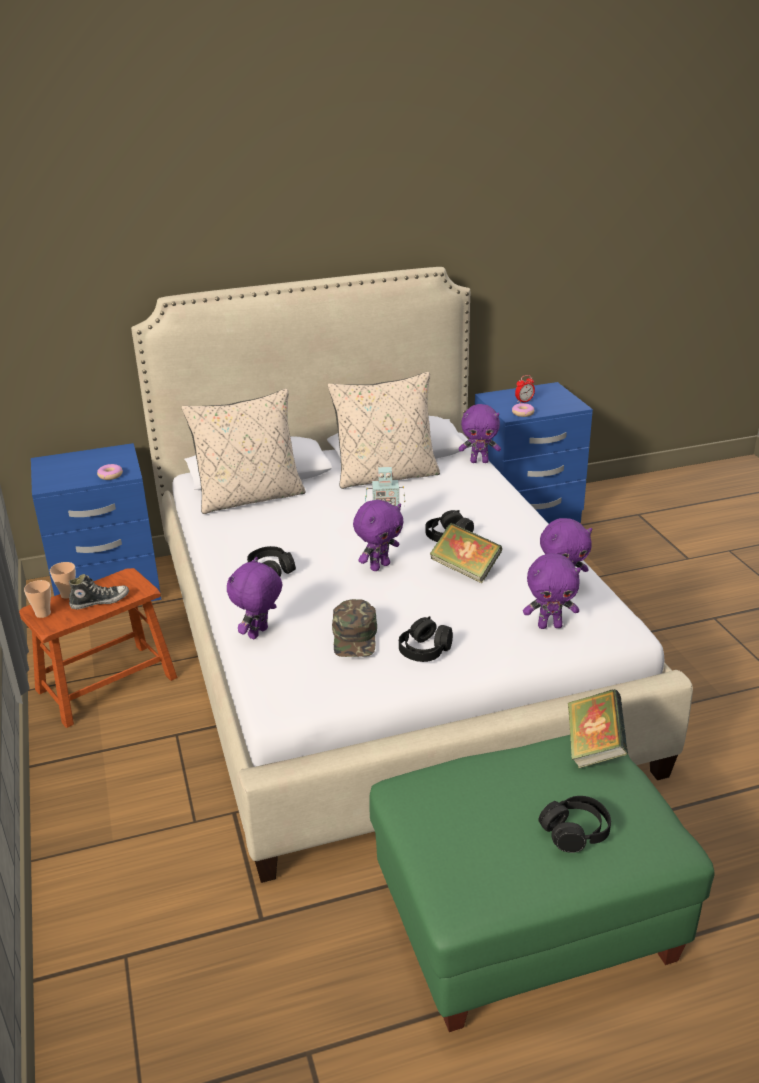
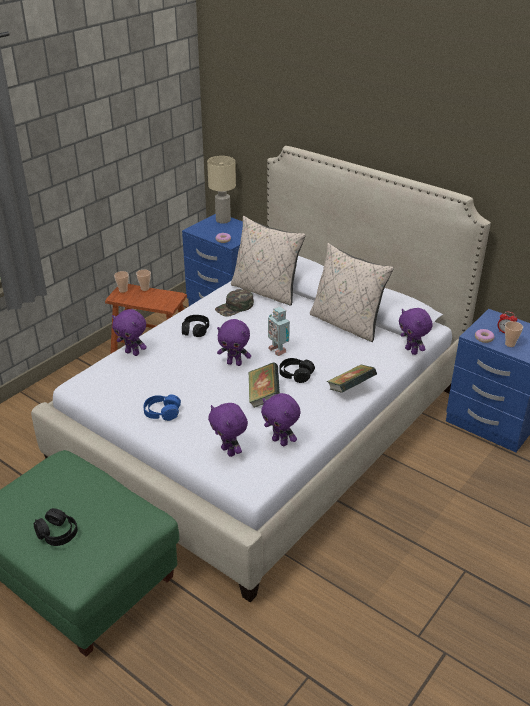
camera: 55 degrees right, 5 degrees up
shoe [69,574,129,609] -> none
purple plush toy [227,557,282,639] -> purple plush toy turned 150 degrees counterclockwise [112,309,147,356]
green cap [332,599,377,657] -> green cap moved to [215,289,254,317]
black headphones [399,616,453,662] -> blue headphones [143,394,181,421]
book [568,689,628,768] -> book moved to [327,364,377,393]
none -> beige table lamp [207,156,236,224]
none -> cup [505,321,523,347]

